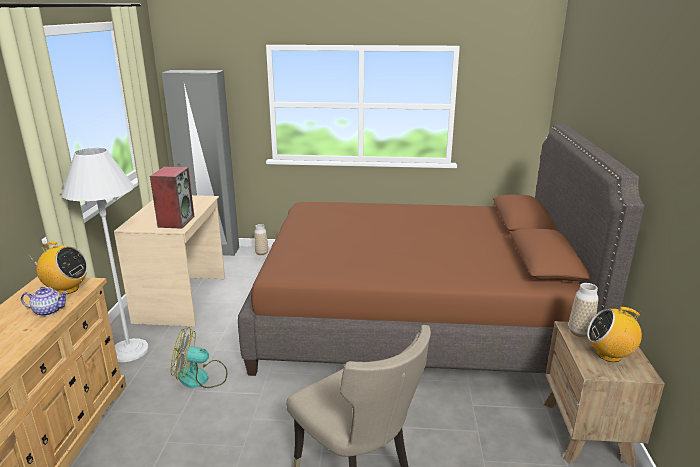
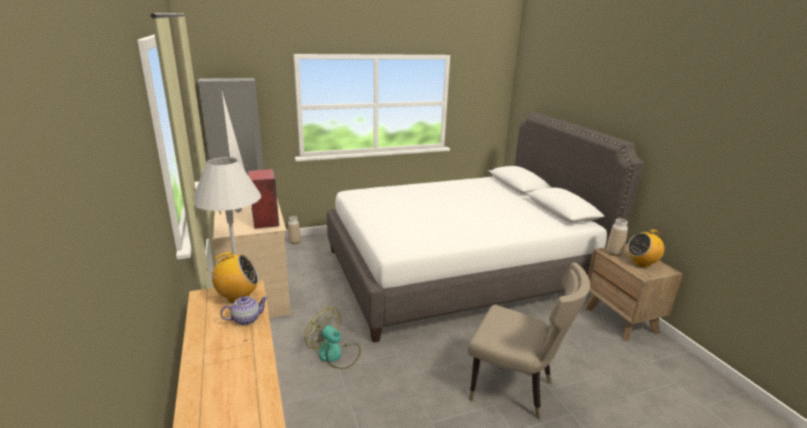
camera: 25 degrees left, 0 degrees up
fan [171,327,227,388] -> fan turned 60 degrees clockwise [304,308,360,369]
brown bed [238,124,644,376] -> white bed [327,112,644,343]

